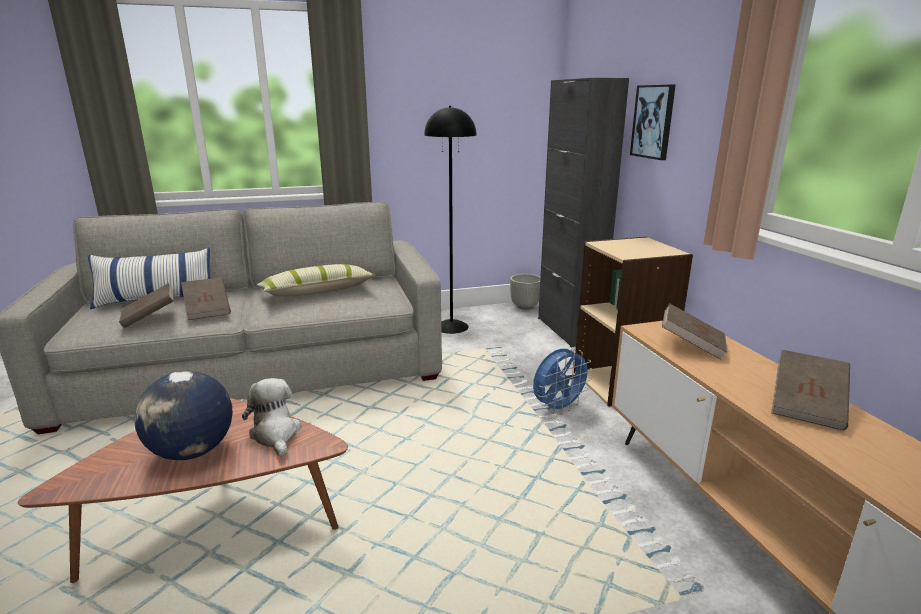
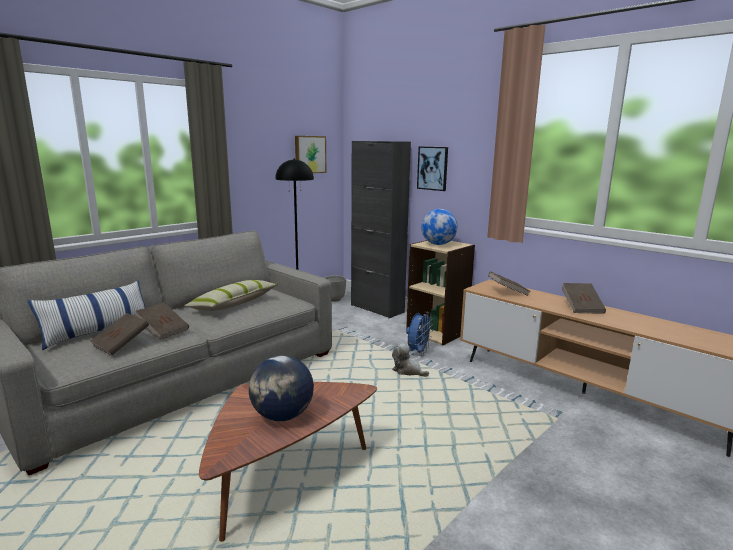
camera: 30 degrees left, 5 degrees down
plush toy [242,378,302,457] -> plush toy moved to [392,343,429,377]
none -> picture [295,136,326,173]
none -> globe [421,209,458,245]

